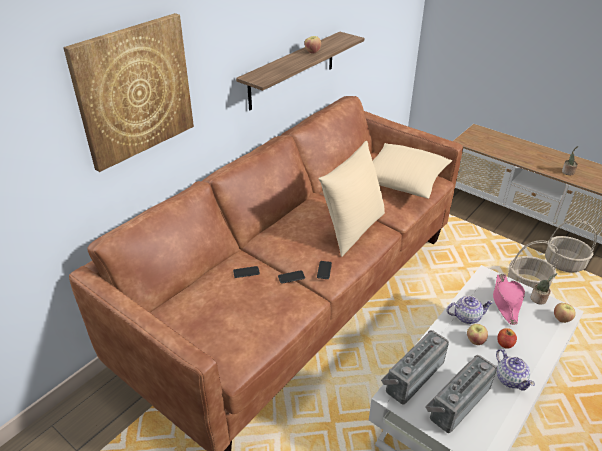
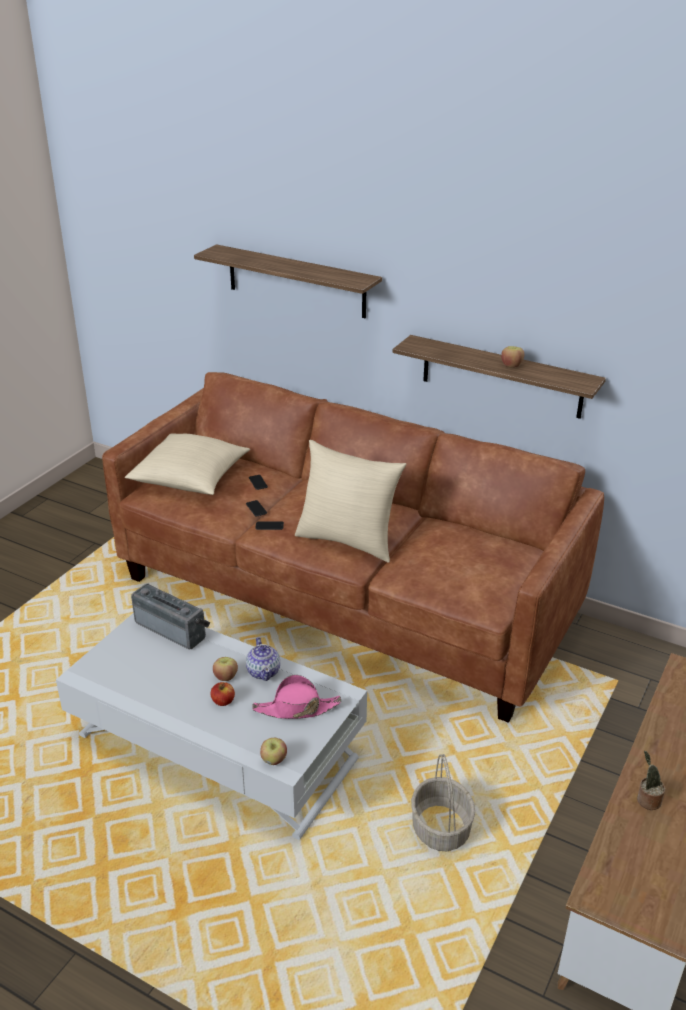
camera: 80 degrees right, 5 degrees down
picture [63,13,194,172] -> shelf [194,244,382,318]
beige pillow [373,143,452,199] -> beige pillow moved to [125,433,250,495]
radio [425,355,497,433] -> none
teapot [496,349,535,391] -> none
potted plant [531,273,557,305] -> none
basket [545,219,597,272] -> none

